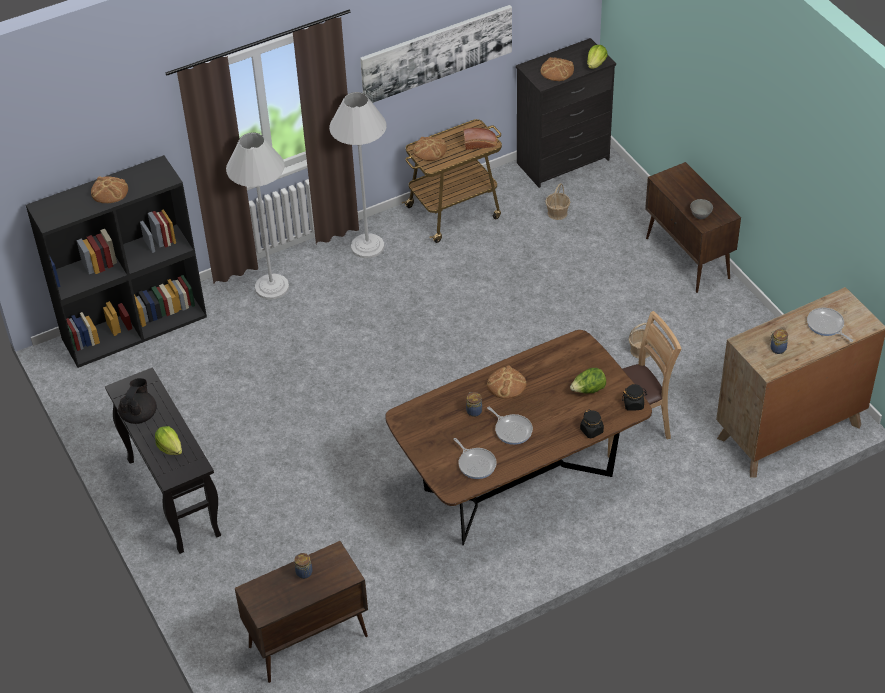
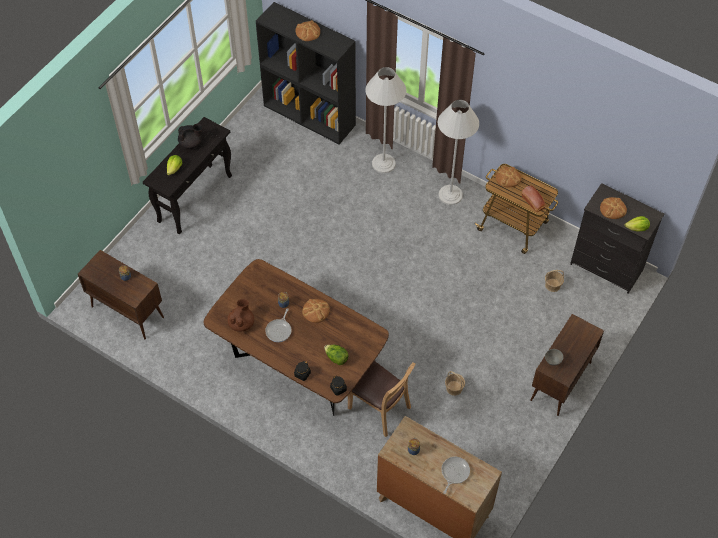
camera: 60 degrees right, 10 degrees up
picture [360,5,512,103] -> none
frying pan [453,438,497,479] -> brown teapot [227,299,254,332]

